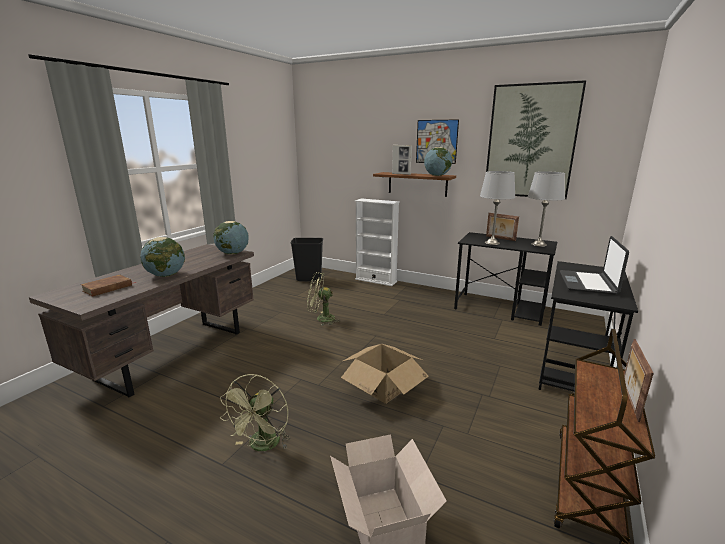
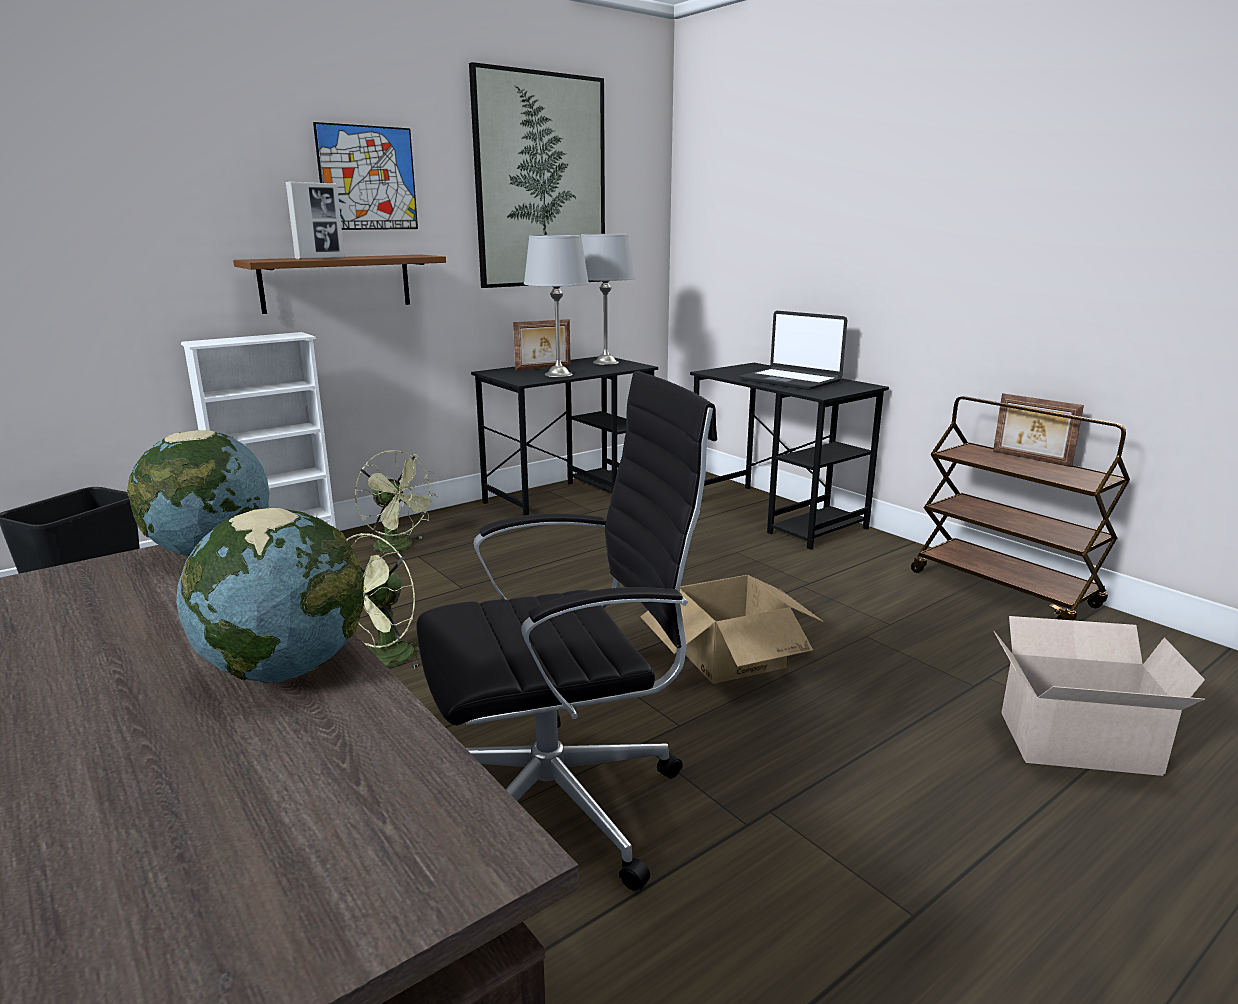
camera: 65 degrees left, 0 degrees up
brown book [81,275,136,296] -> none
green fan [220,374,291,451] -> green fan moved to [354,450,437,556]
globe [424,147,452,176] -> none
none -> black office chair [416,371,717,891]

